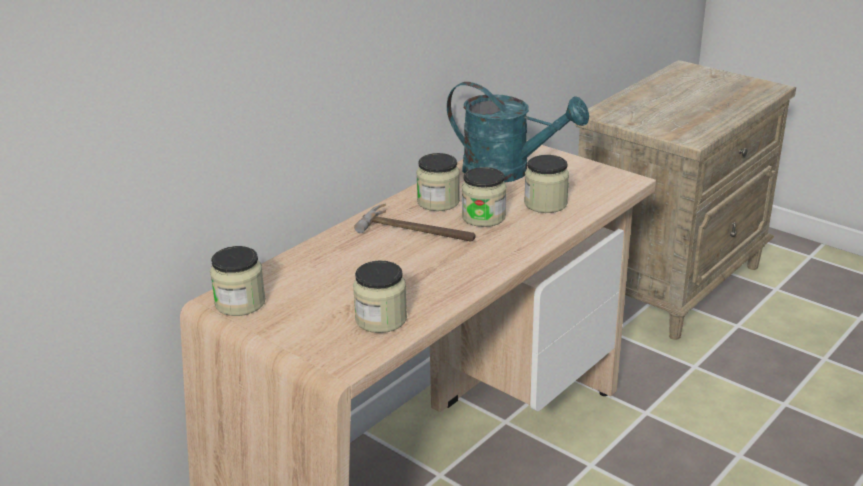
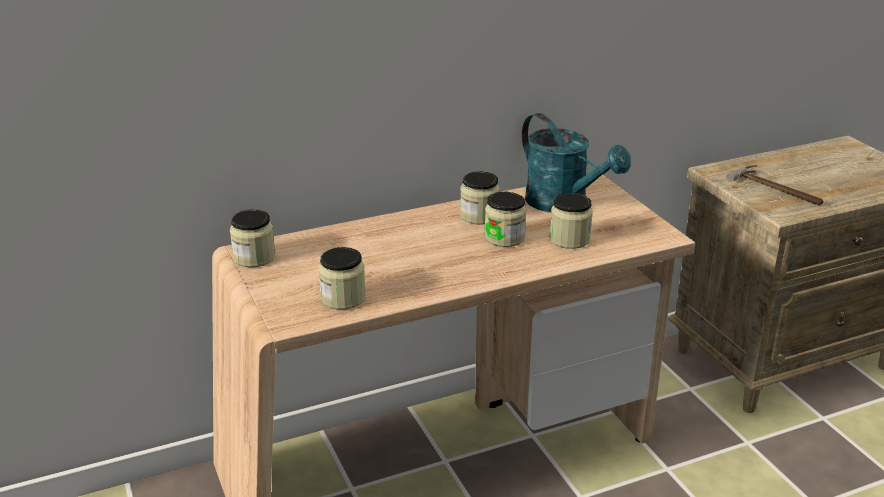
camera: 25 degrees right, 0 degrees up
hammer [354,203,476,241] -> hammer moved to [726,165,823,205]

